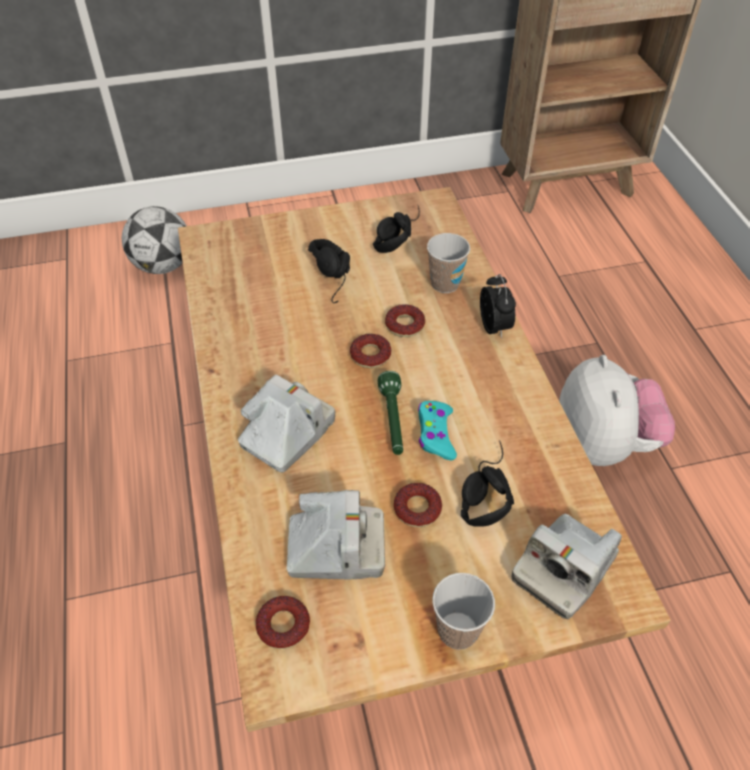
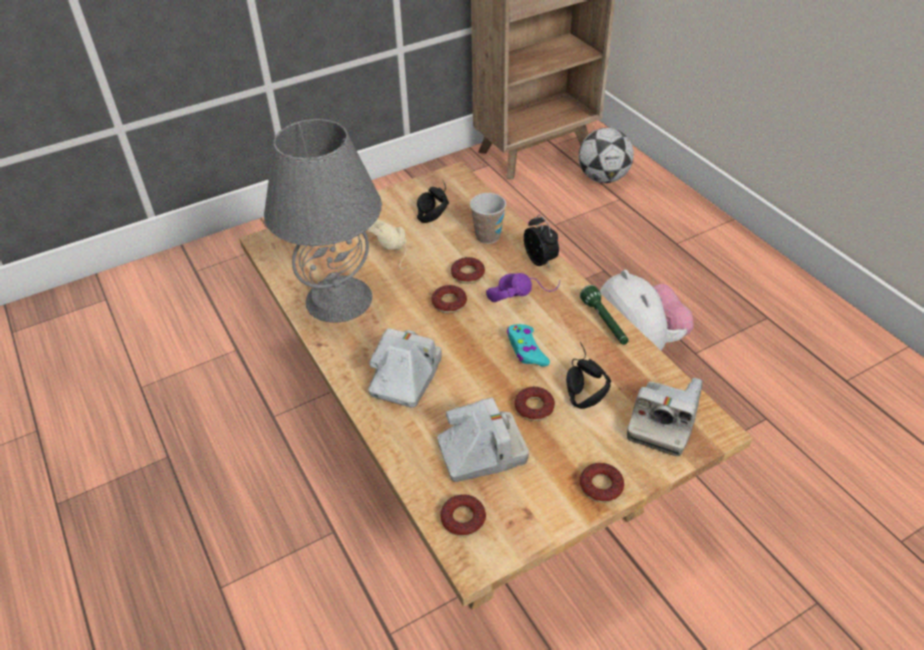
camera: 15 degrees left, 5 degrees down
football [122,206,187,274] -> football moved to [579,128,634,183]
black headphones [308,239,350,303] -> beige headphones [367,220,408,270]
green flashlight [378,371,403,455] -> green flashlight moved to [580,285,628,345]
cup [433,573,495,650] -> donut [580,463,624,503]
none -> grey table lamp [264,119,382,323]
none -> purple headphones [486,273,561,302]

